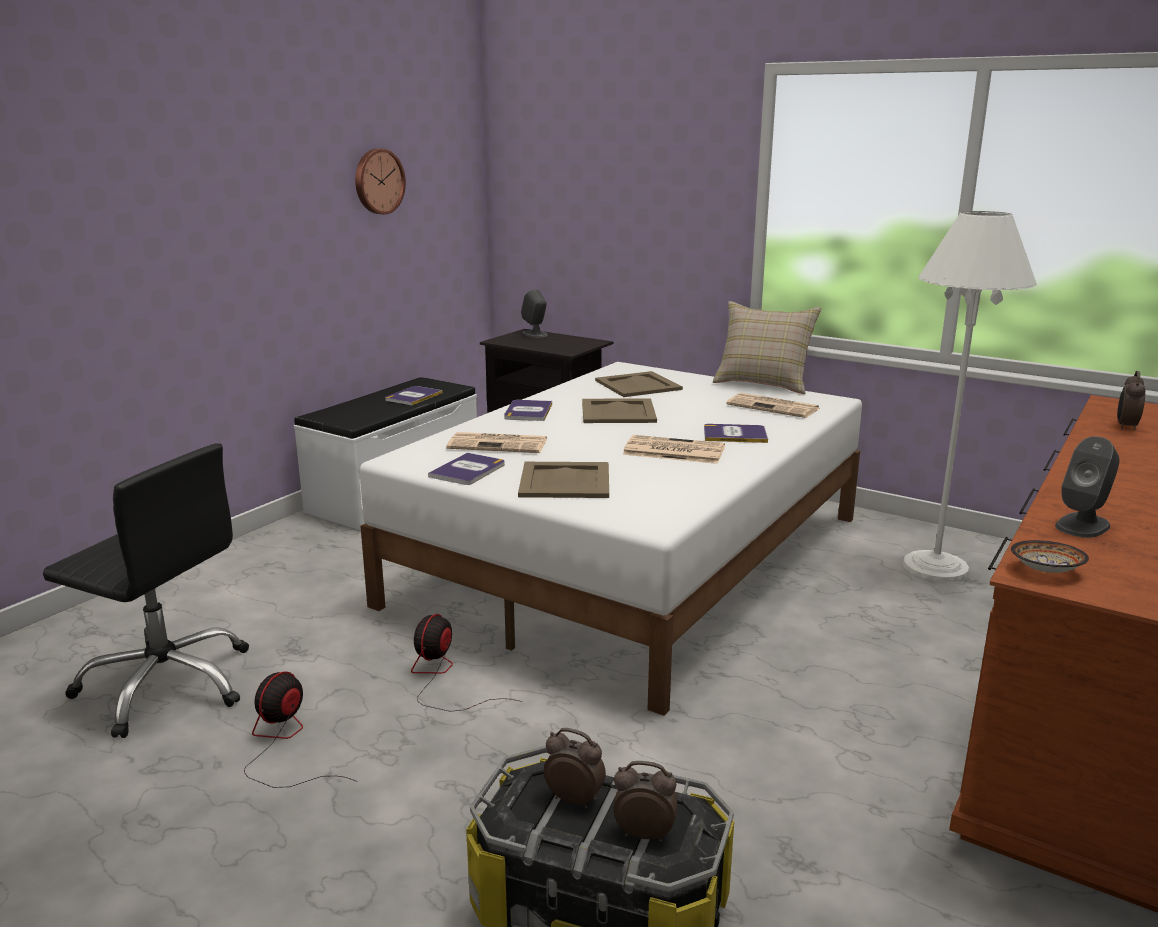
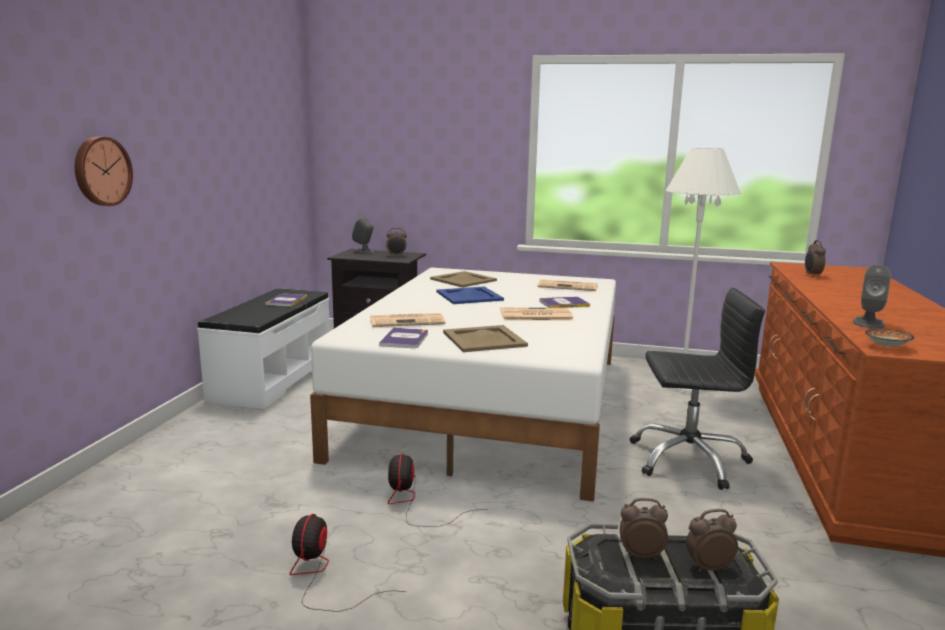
camera: 20 degrees left, 5 degrees down
black office chair [43,443,249,738] -> black office chair moved to [630,288,765,490]
wall clock [355,149,406,214] -> wall clock moved to [75,136,133,206]
book [504,400,552,421] -> none
beige tray [582,398,657,423] -> blue tray [437,287,504,304]
beige pillow [713,301,821,394] -> none
none -> alarm clock [386,228,407,256]

